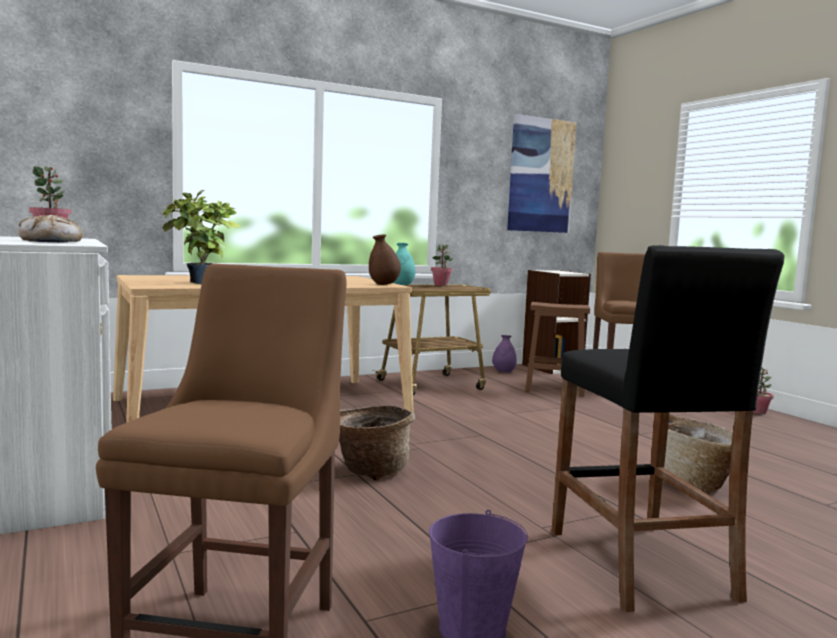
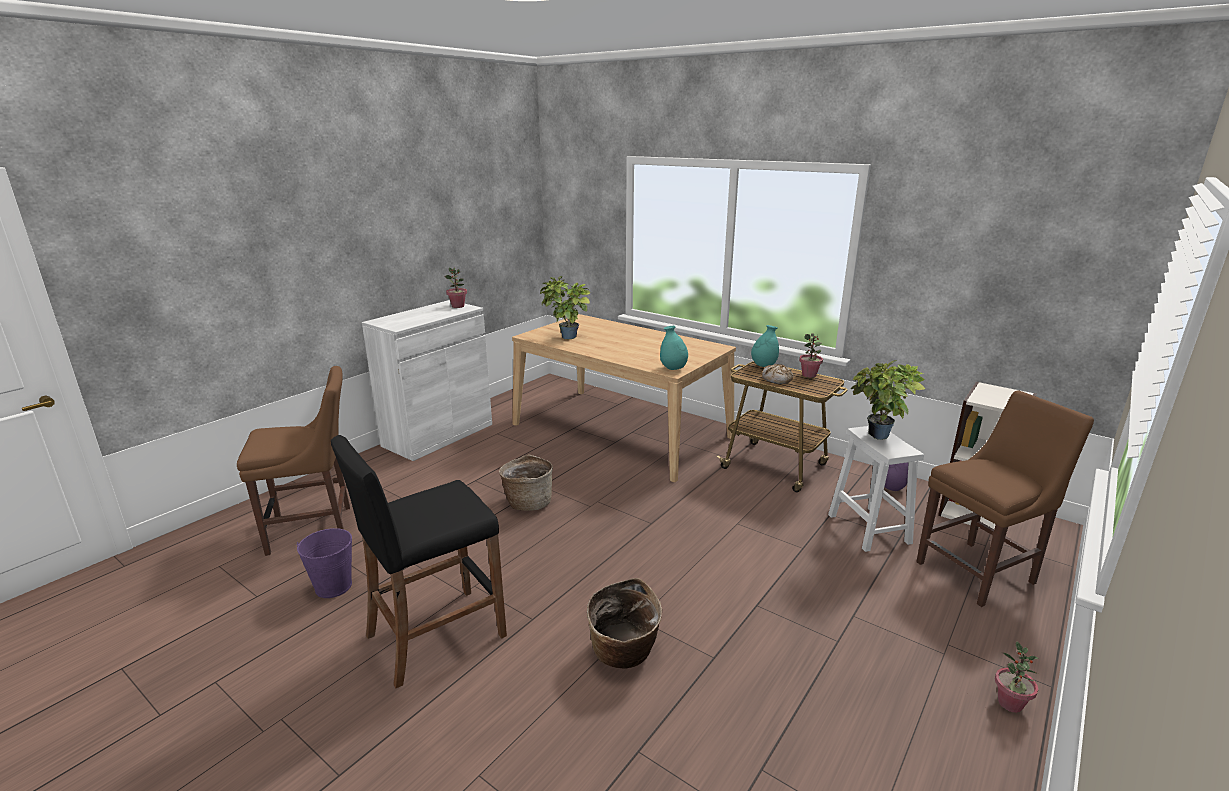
camera: 65 degrees right, 15 degrees up
bread [19,215,83,242] -> bread moved to [762,364,793,384]
brown vase [369,234,401,285] -> turquoise vase [660,326,688,370]
picture [507,114,576,233] -> none
brown stool [525,302,590,397] -> white stool [828,426,924,552]
none -> potted plant [851,360,925,440]

